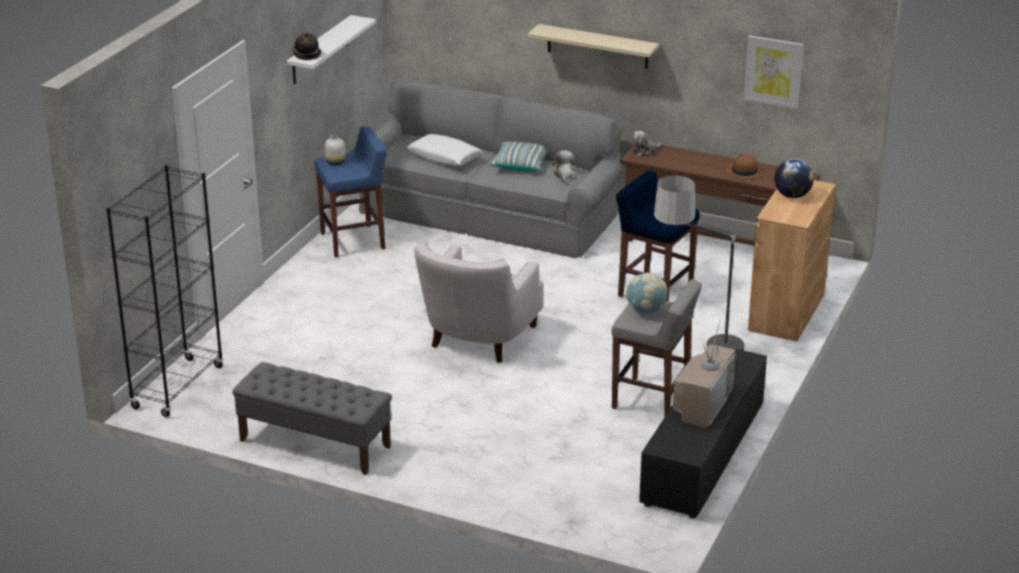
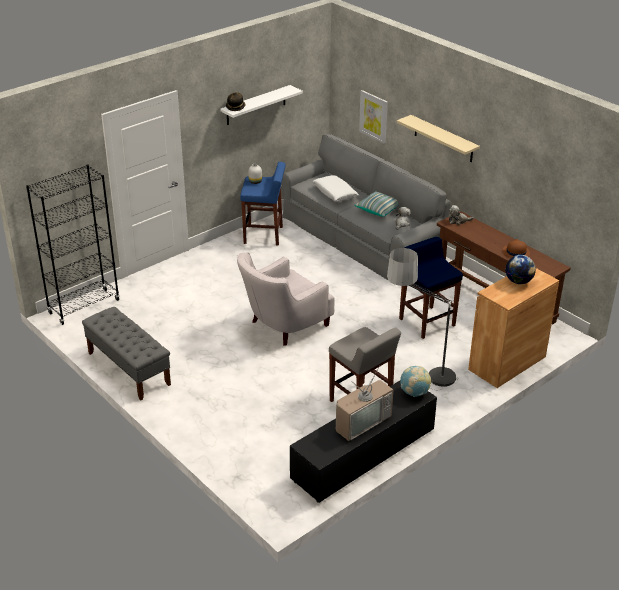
camera: 25 degrees right, 5 degrees up
globe [626,273,668,315] -> globe moved to [400,366,431,397]
picture [744,35,803,109] -> picture moved to [359,90,388,144]

